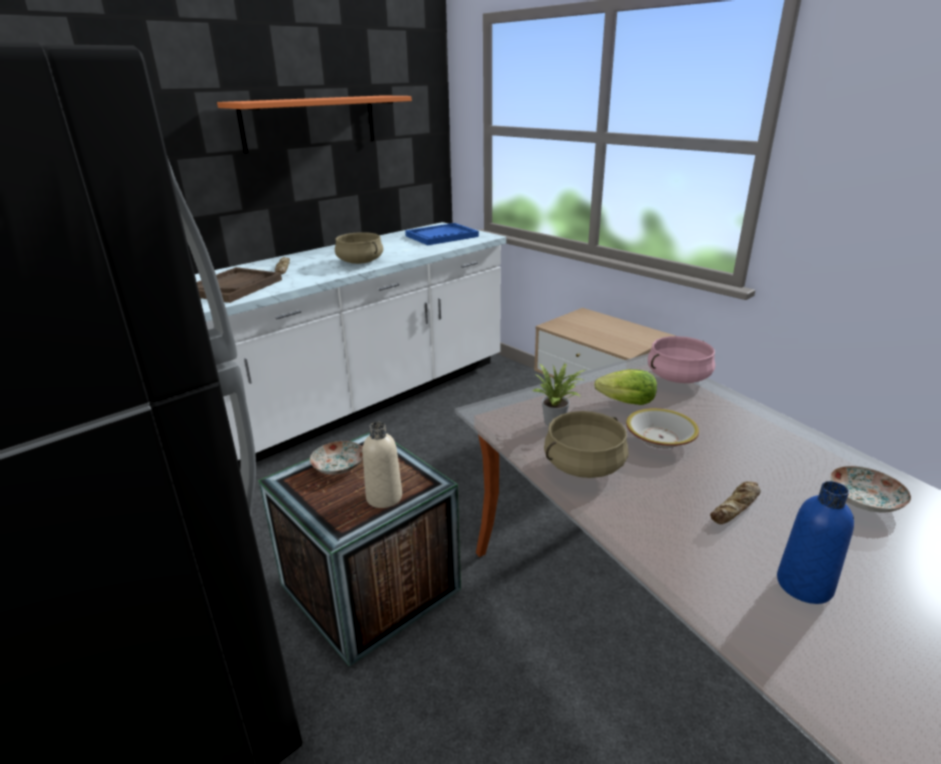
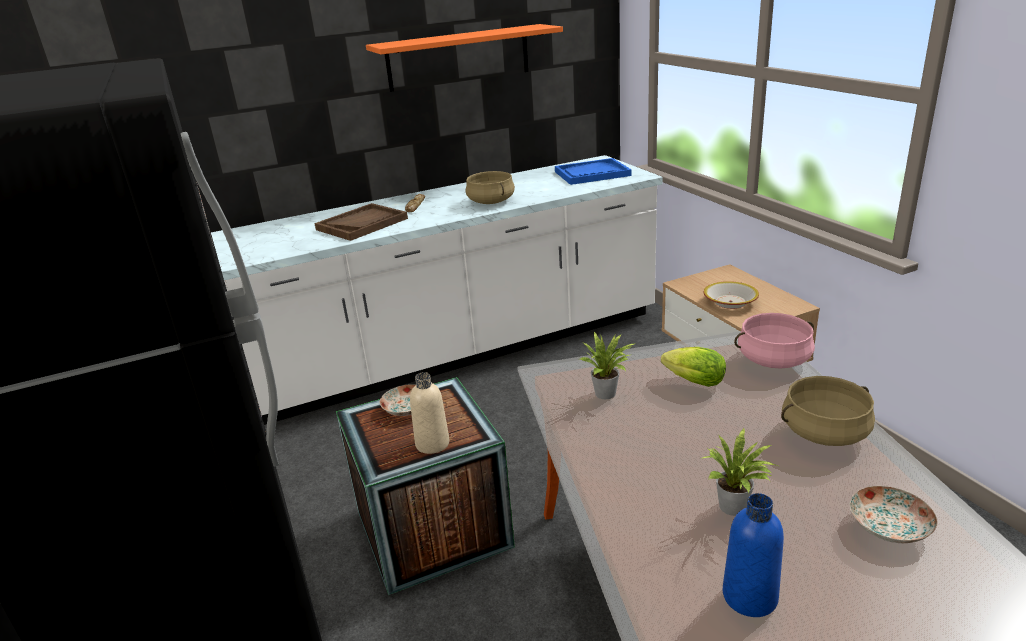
camera: 20 degrees right, 0 degrees up
beige cooking pot [544,411,628,478] -> beige cooking pot moved to [781,376,875,446]
bowl [626,408,699,448] -> bowl moved to [704,281,759,309]
bread [710,481,761,524] -> potted plant [700,427,778,516]

